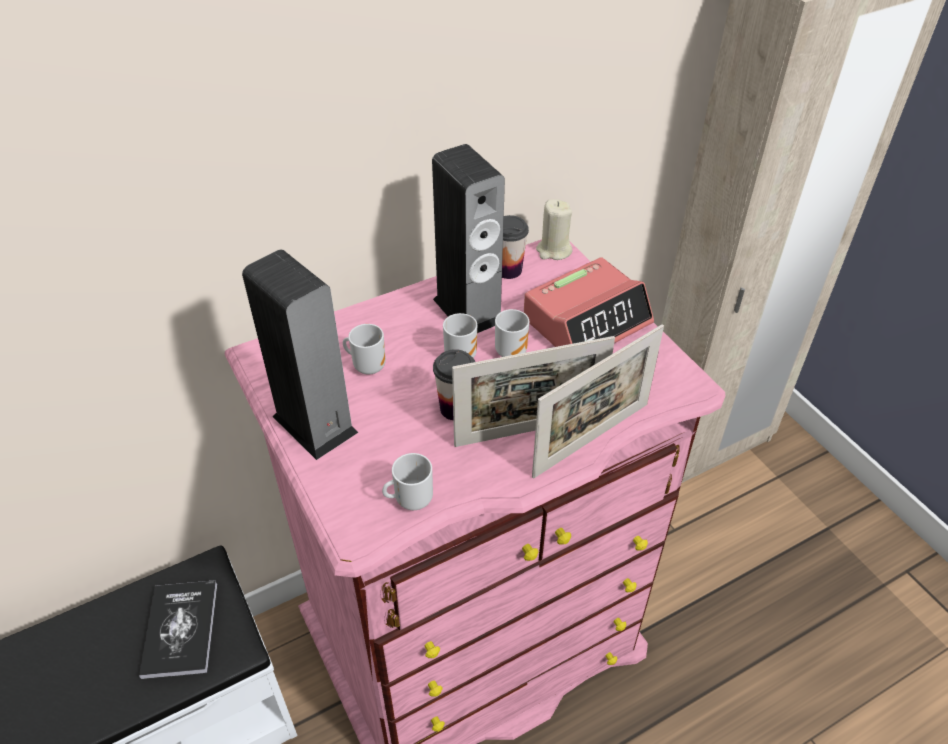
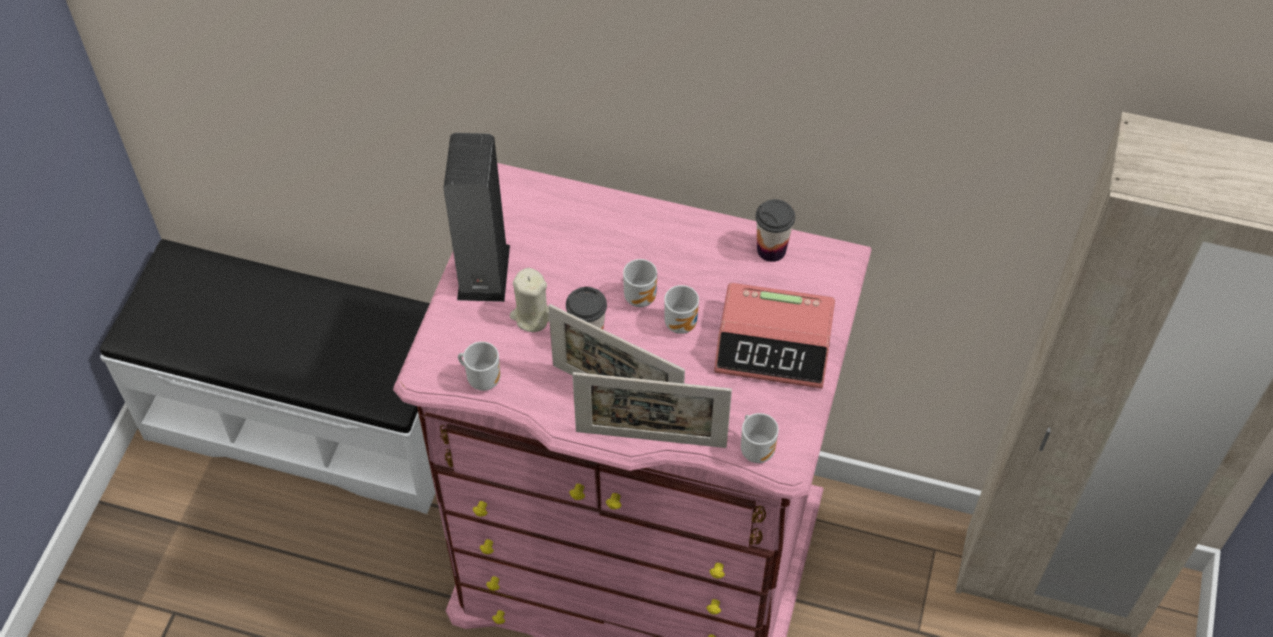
camera: 45 degrees right, 10 degrees up
book [139,580,217,679] -> none
mug [343,324,386,374] -> mug moved to [741,413,779,463]
speaker [432,144,505,333] -> none
beige candle [536,199,572,260] -> beige candle moved to [510,268,549,332]

